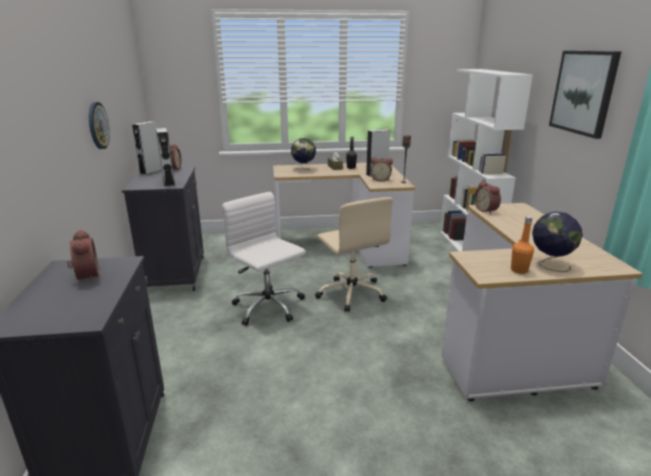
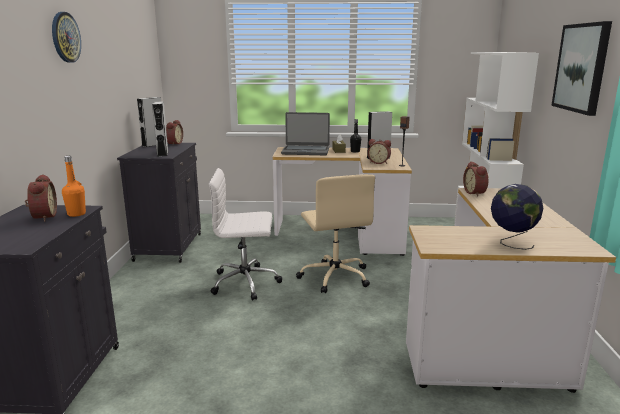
camera: 10 degrees right, 5 degrees down
wall clock [89,102,110,149] -> wall clock moved to [52,12,81,63]
white office chair [222,192,306,326] -> white office chair turned 60 degrees counterclockwise [209,168,282,301]
globe [291,138,316,171] -> laptop [281,112,330,155]
orange bottle [511,216,534,274] -> orange bottle moved to [62,156,86,217]

